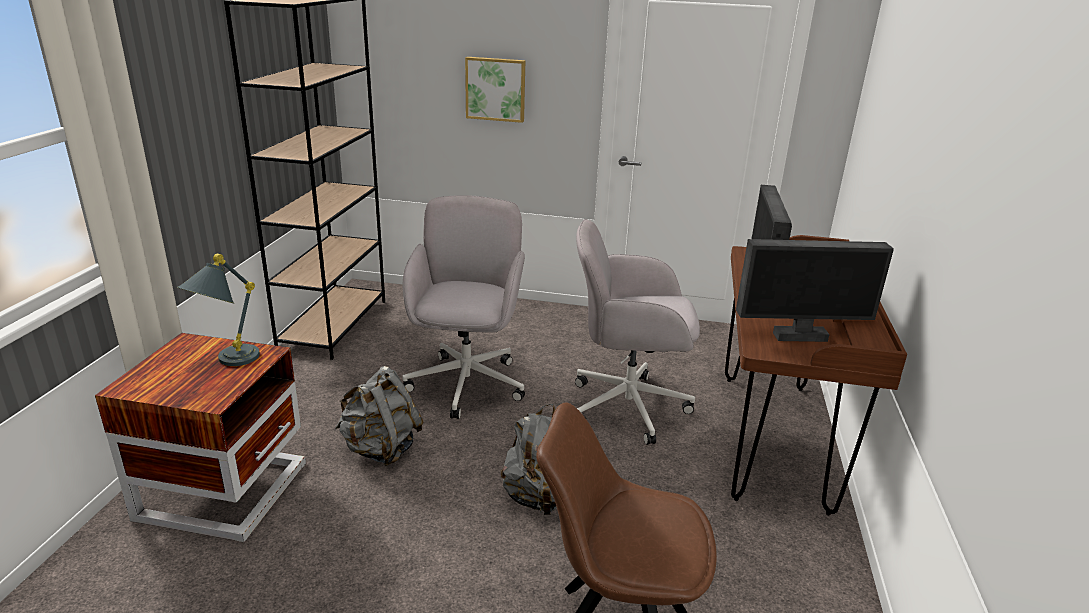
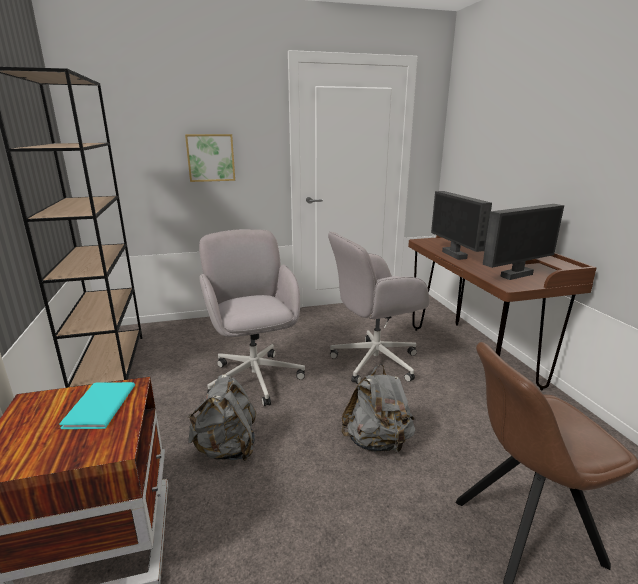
camera: 25 degrees left, 5 degrees down
grey table lamp [177,254,260,366] -> turquoise book [59,382,135,429]

